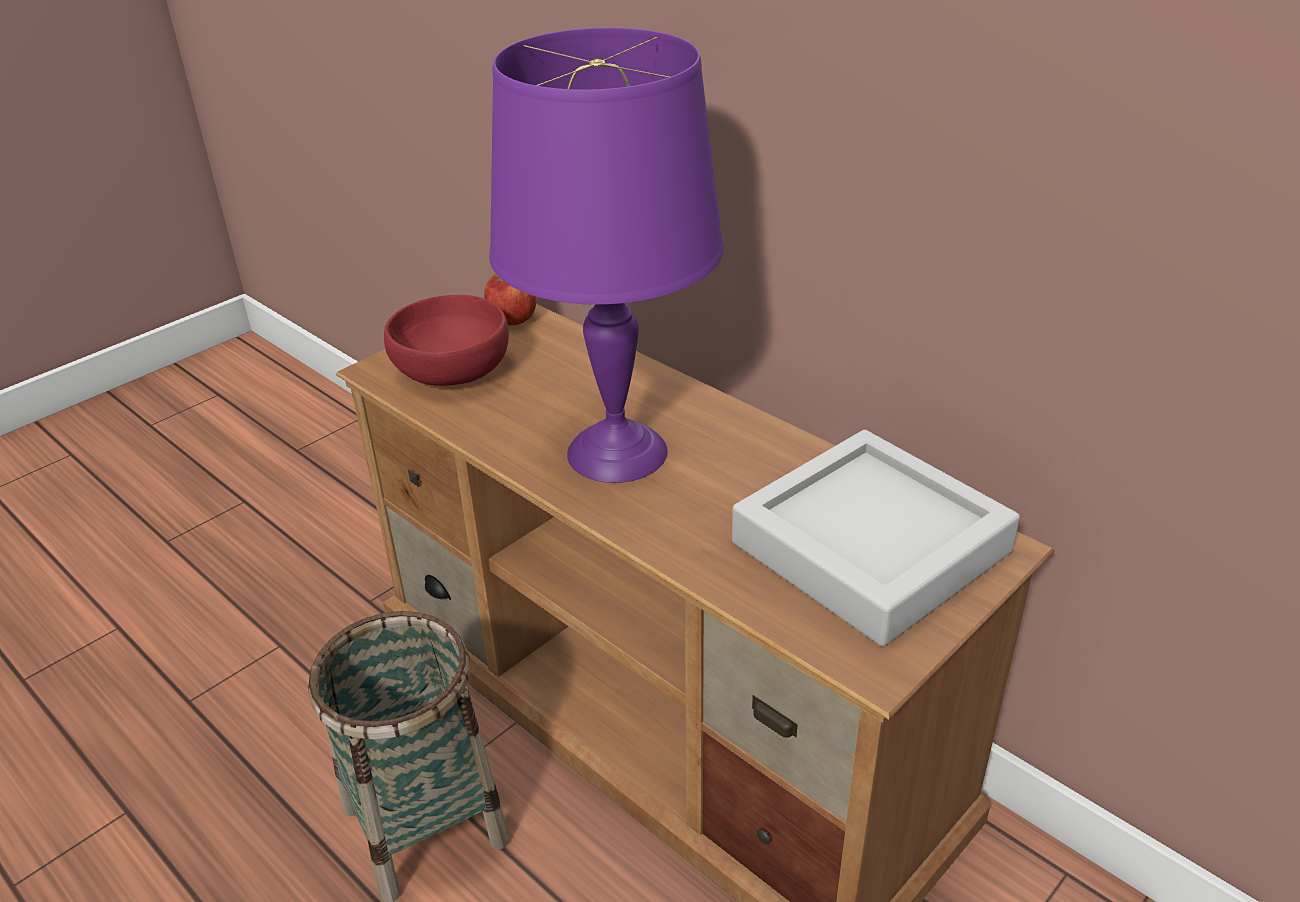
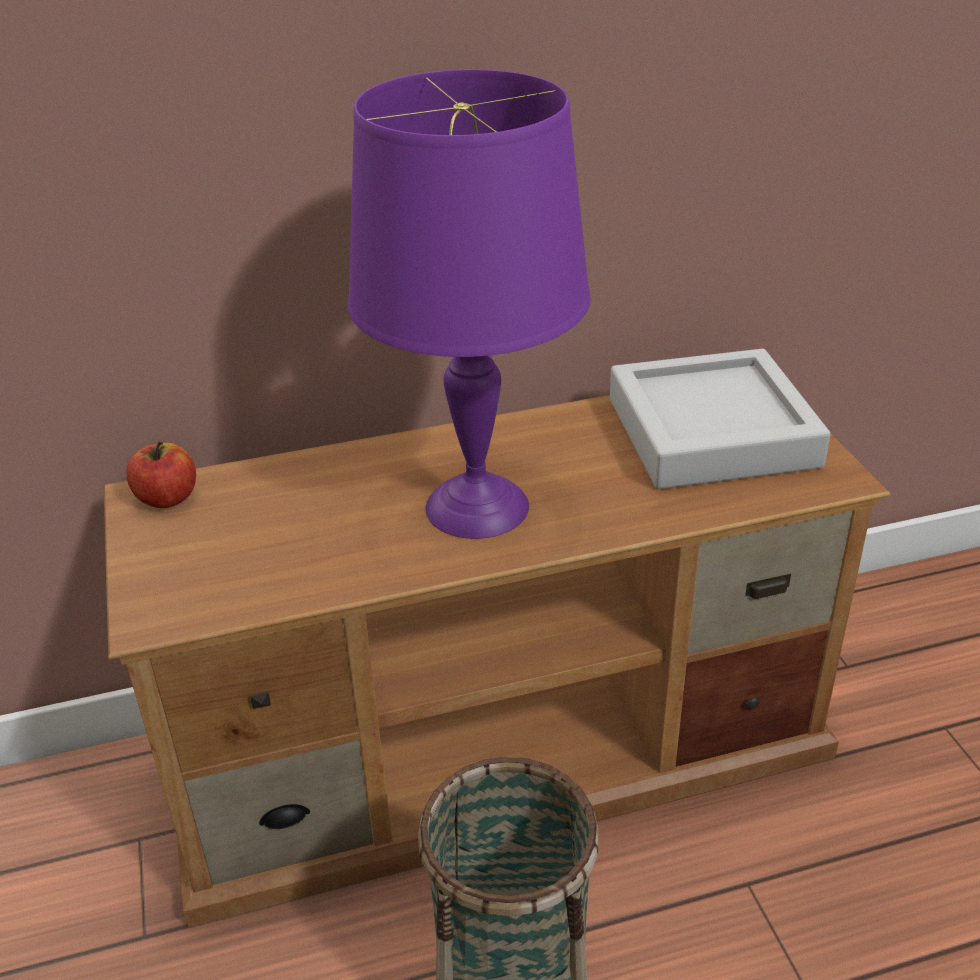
camera: 60 degrees left, 0 degrees up
red bowl [384,295,509,386] -> none

